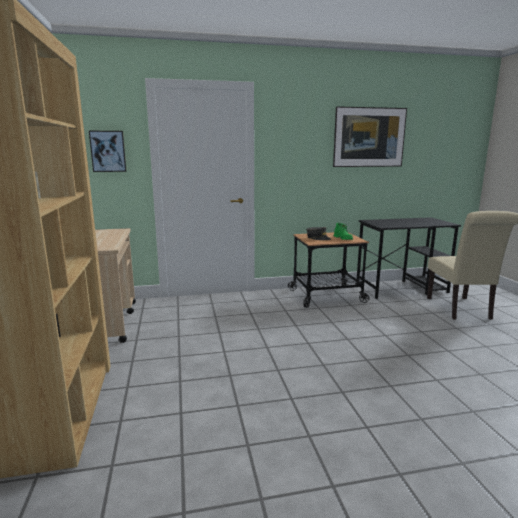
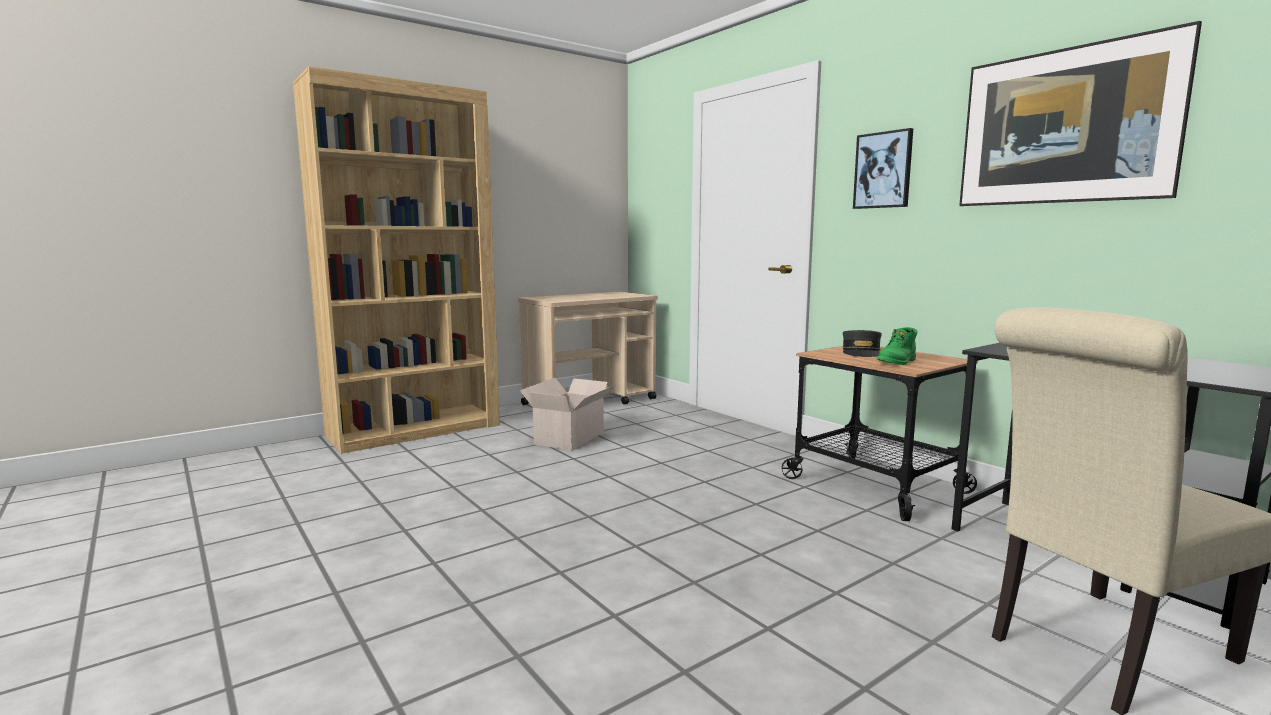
camera: 65 degrees right, 5 degrees down
picture [89,131,126,172] -> picture moved to [853,128,913,209]
none -> cardboard box [520,378,616,450]

